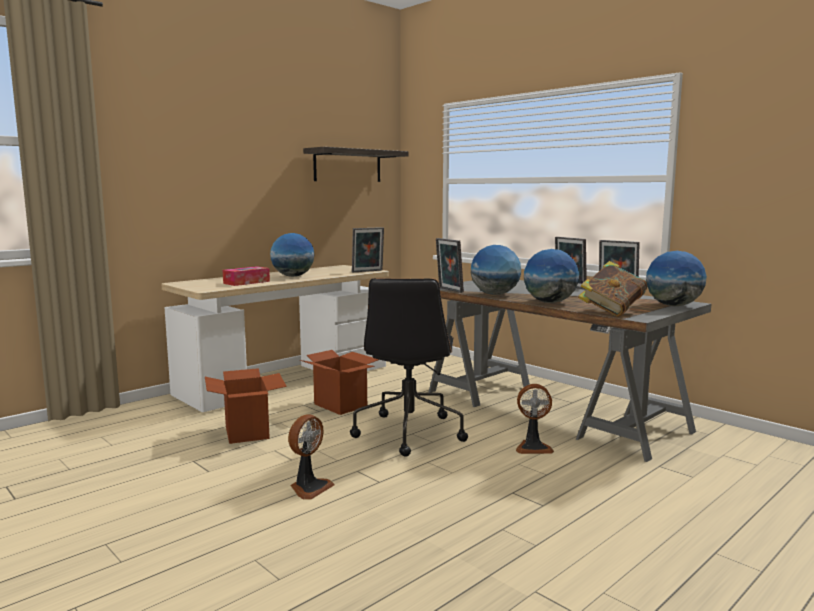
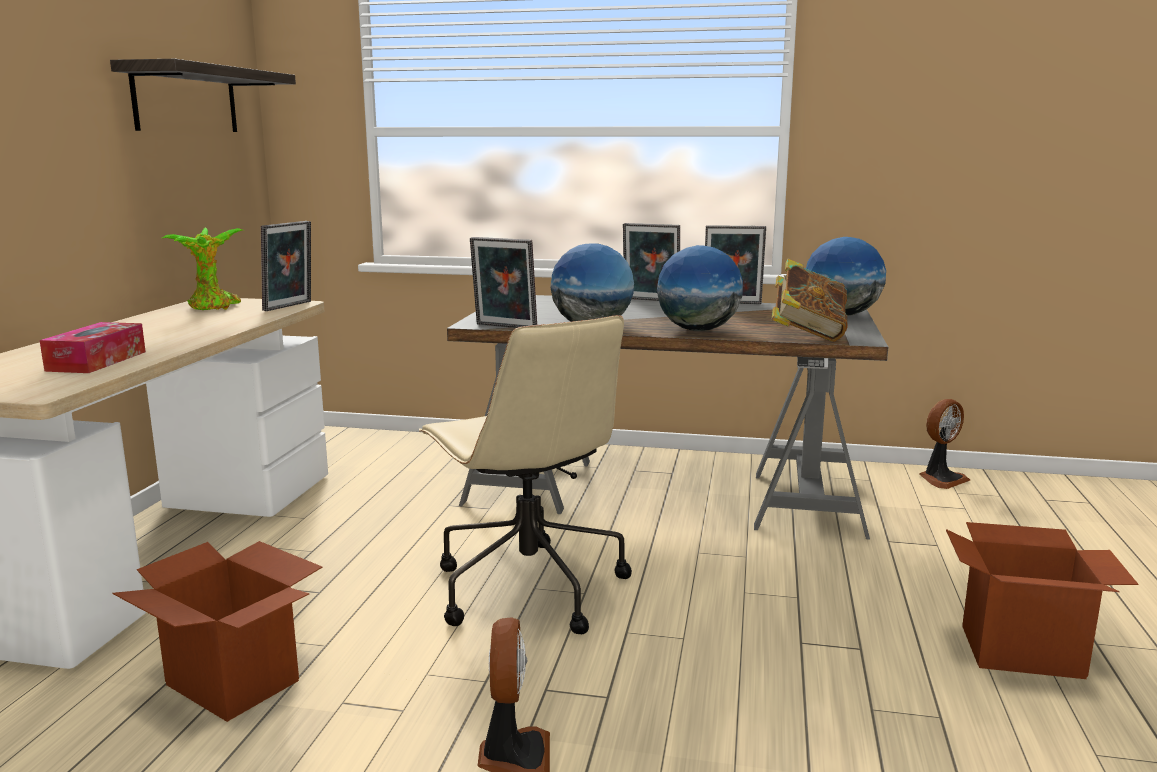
camera: 35 degrees left, 5 degrees up
globe [270,233,314,277] -> none
cardboard box [300,350,379,415] -> cardboard box moved to [946,522,1138,679]
black office chair [350,278,468,457] -> beige office chair [419,315,632,634]
fan [516,384,554,454] -> fan moved to [919,399,970,489]
none -> potted plant [162,227,243,310]

